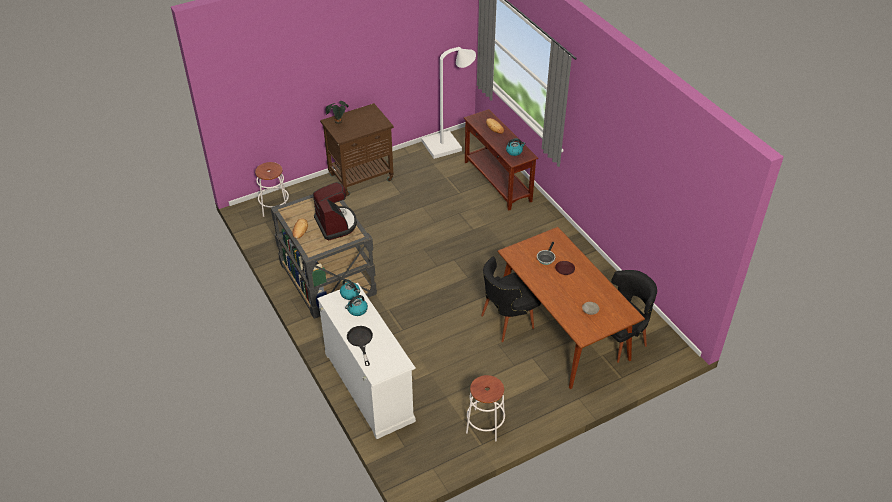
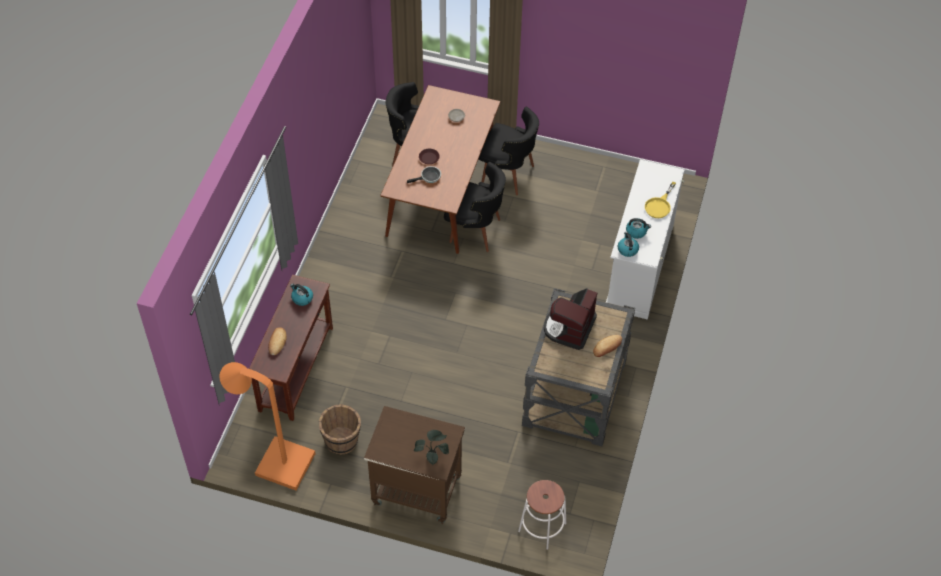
camera: 135 degrees left, 10 degrees up
black frying pan [347,326,373,366] -> yellow frying pan [645,181,676,218]
white floor lamp [422,47,476,159] -> orange floor lamp [220,362,316,490]
white stool [466,375,505,442] -> none
none -> brown bucket [319,404,361,455]
none -> black chair [479,106,539,195]

